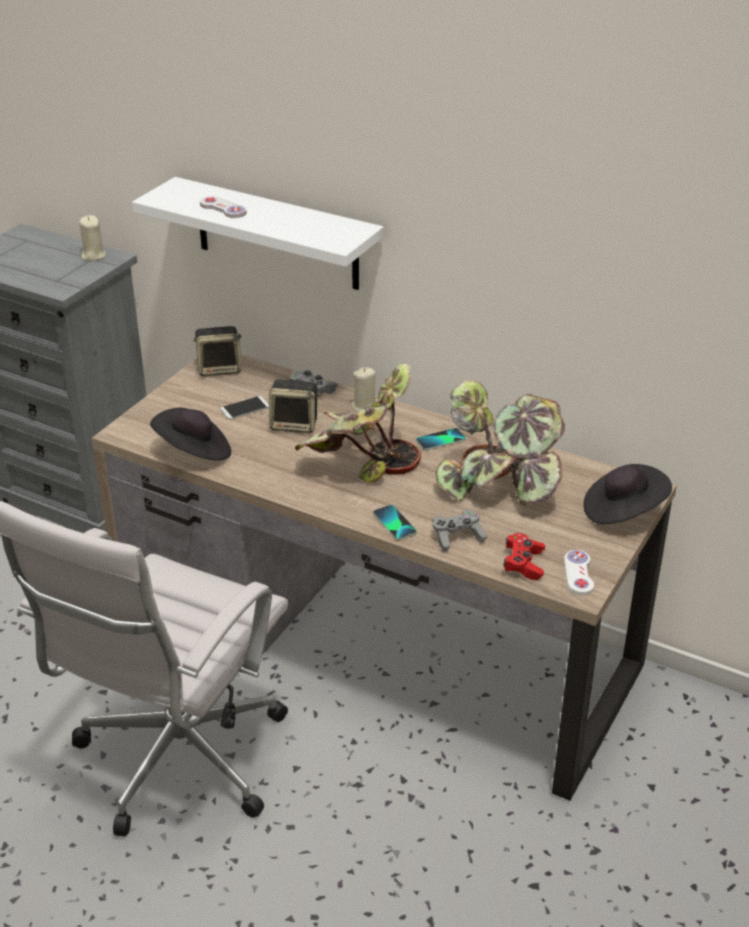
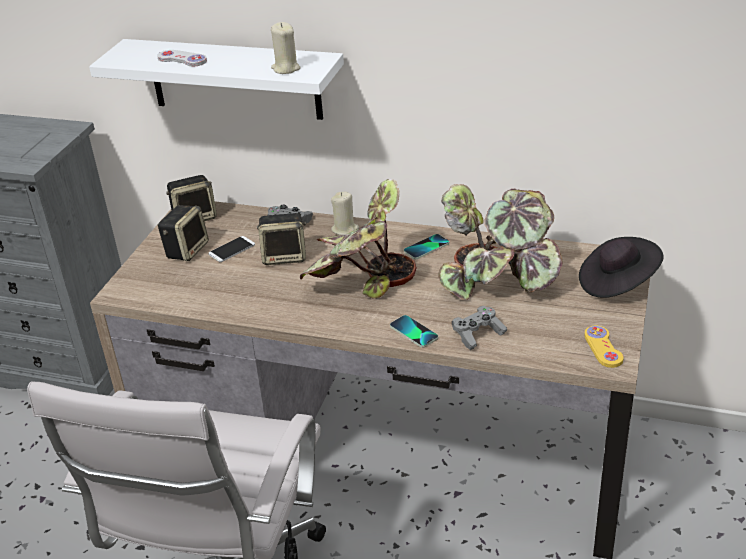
camera: 10 degrees left, 0 degrees up
beige candle [79,215,106,261] -> beige candle moved to [271,22,300,74]
black hat [150,408,231,460] -> none
red game controller [503,533,545,580] -> none
white game controller [564,550,594,595] -> yellow game controller [585,326,624,368]
none -> speaker [157,205,209,261]

